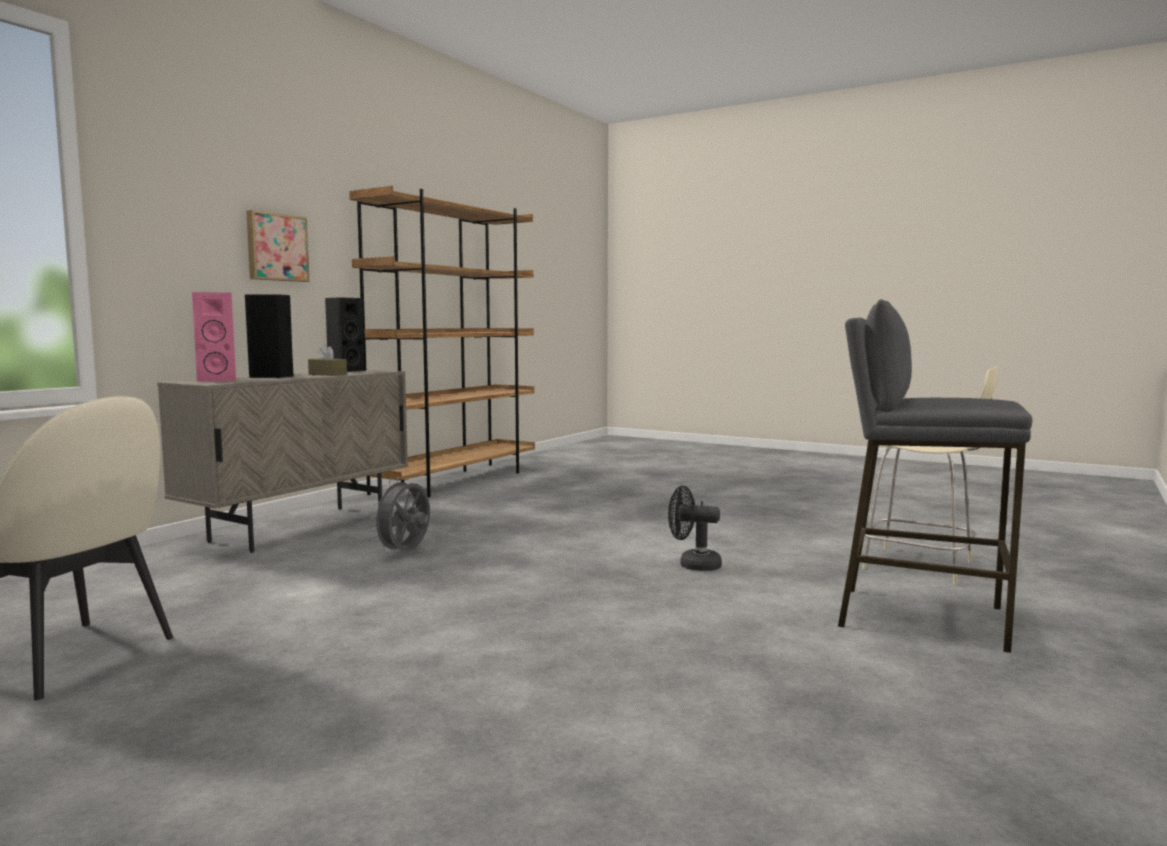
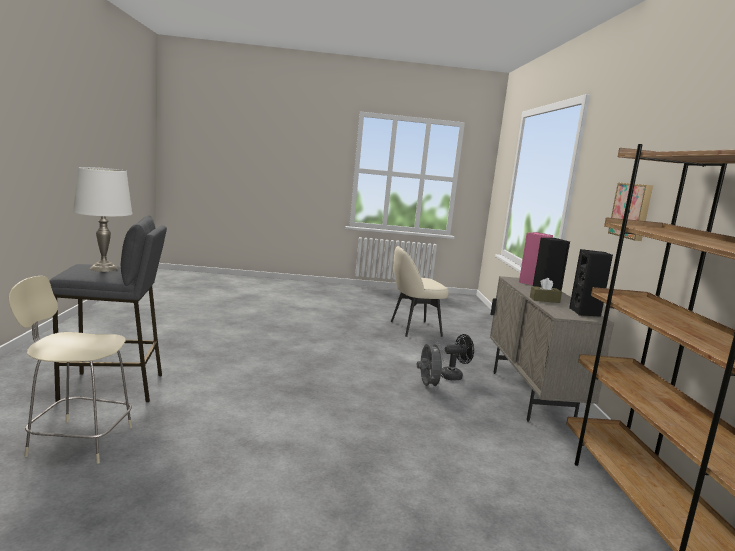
camera: 145 degrees right, 5 degrees up
black fan [668,486,722,571] -> black fan moved to [441,334,474,380]
none -> white table lamp [73,167,132,272]

